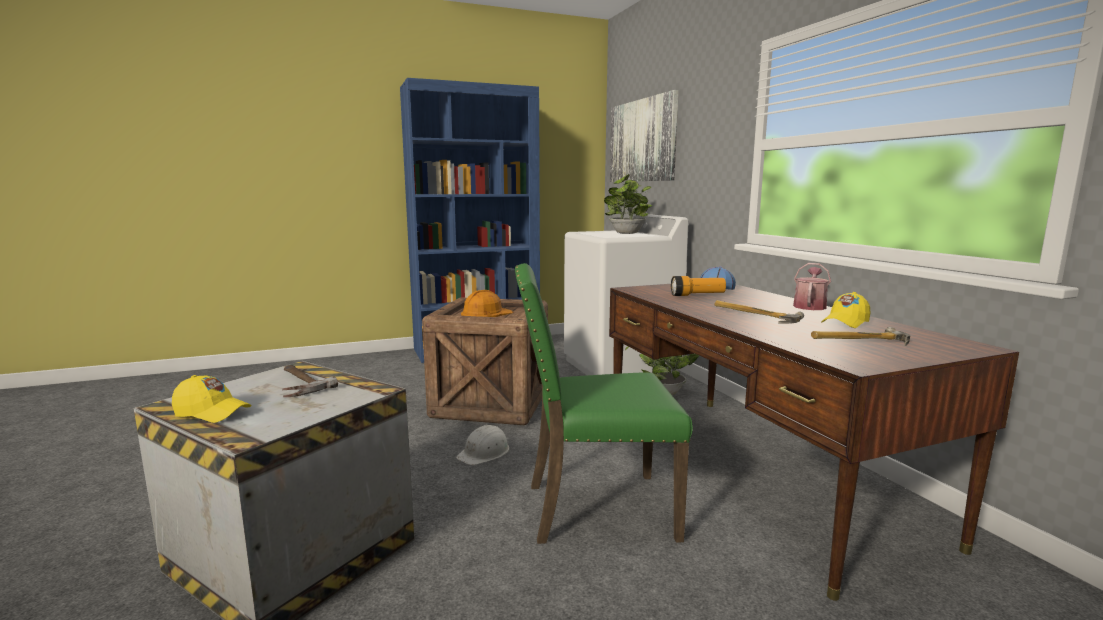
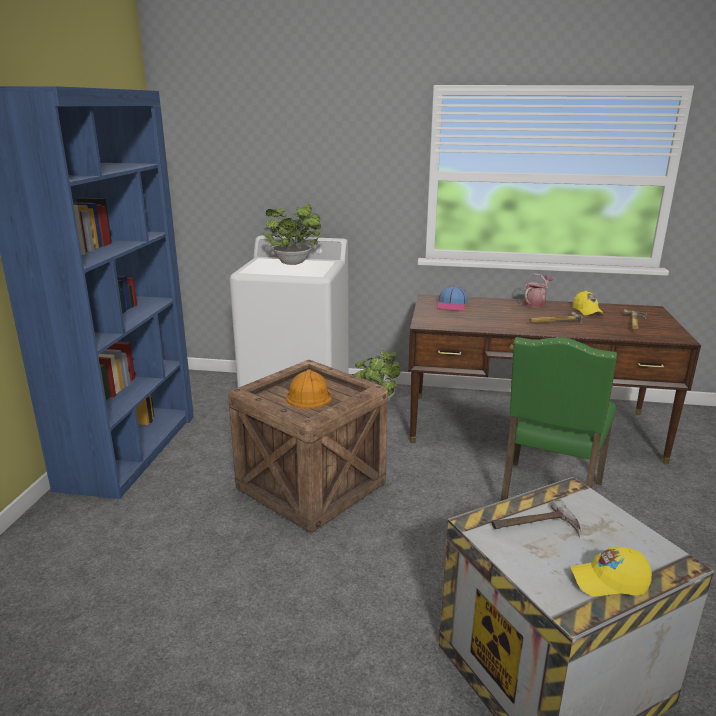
camera: 60 degrees left, 10 degrees up
yellow cap [172,375,251,423] -> yellow cap turned 135 degrees counterclockwise [570,546,652,597]
white hard hat [456,425,509,465] -> none
picture [610,90,679,182] -> none
flashlight [671,276,726,296] -> none
watering can [793,263,831,310] -> watering can turned 75 degrees clockwise [523,273,553,307]

